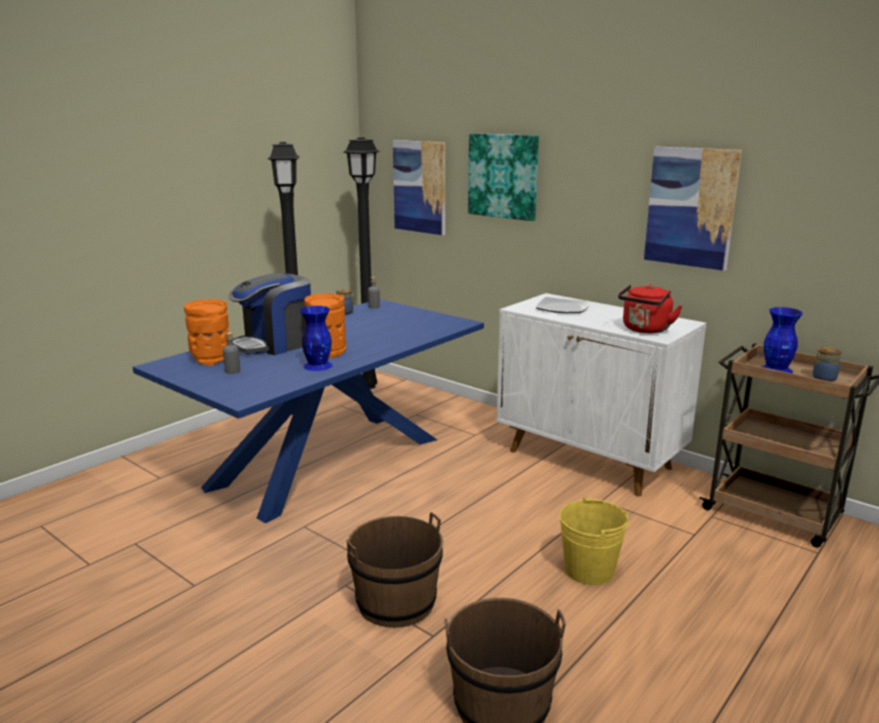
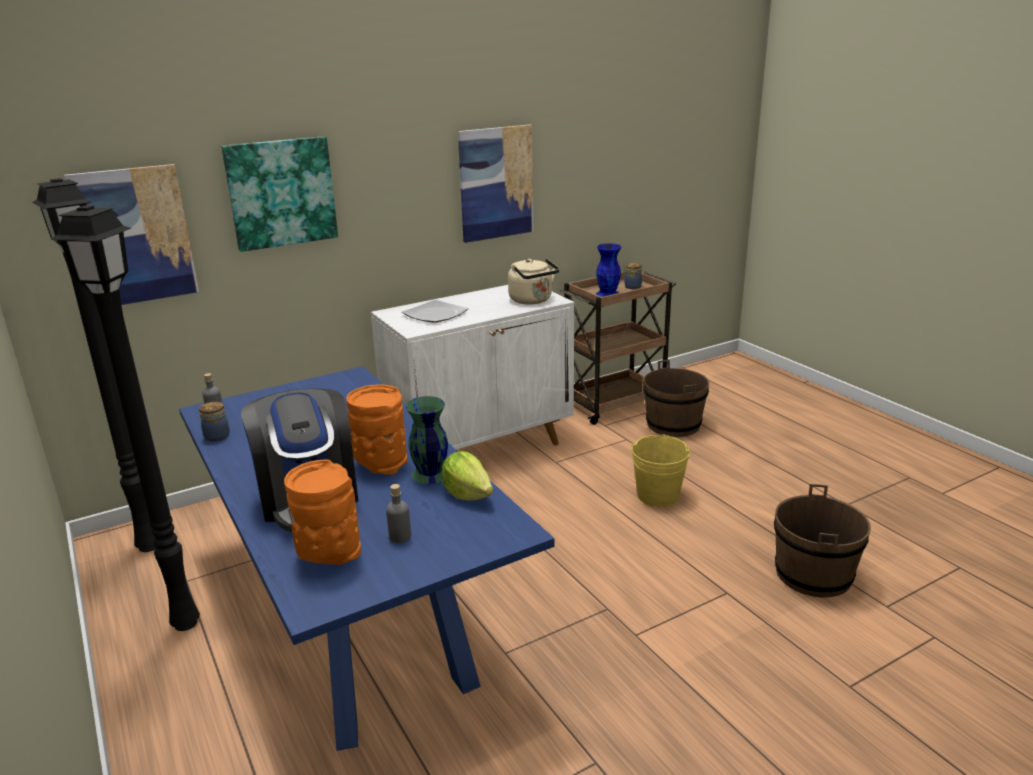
camera: 70 degrees left, 5 degrees up
blue vase [300,306,333,371] -> green vase [406,396,448,484]
brown bucket [346,512,443,628] -> brown bucket moved to [643,360,709,437]
red kettle [618,284,682,333] -> beige kettle [508,258,559,304]
none -> lettuce [442,451,493,501]

